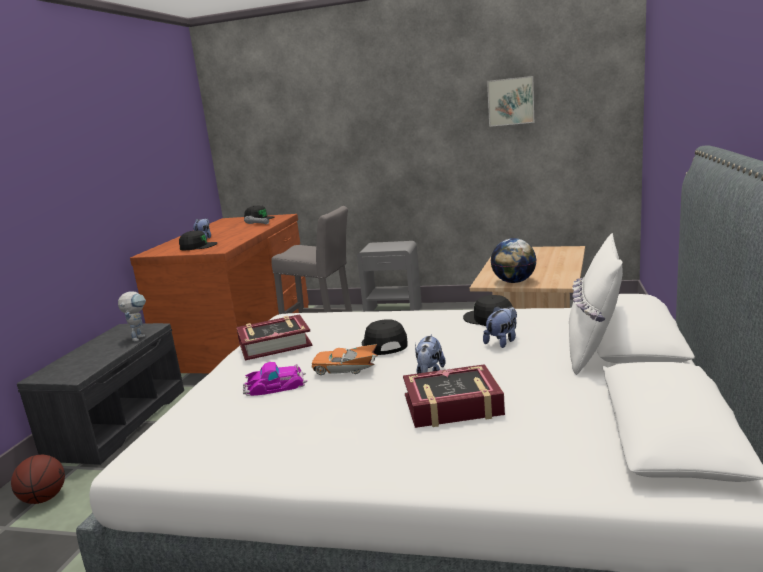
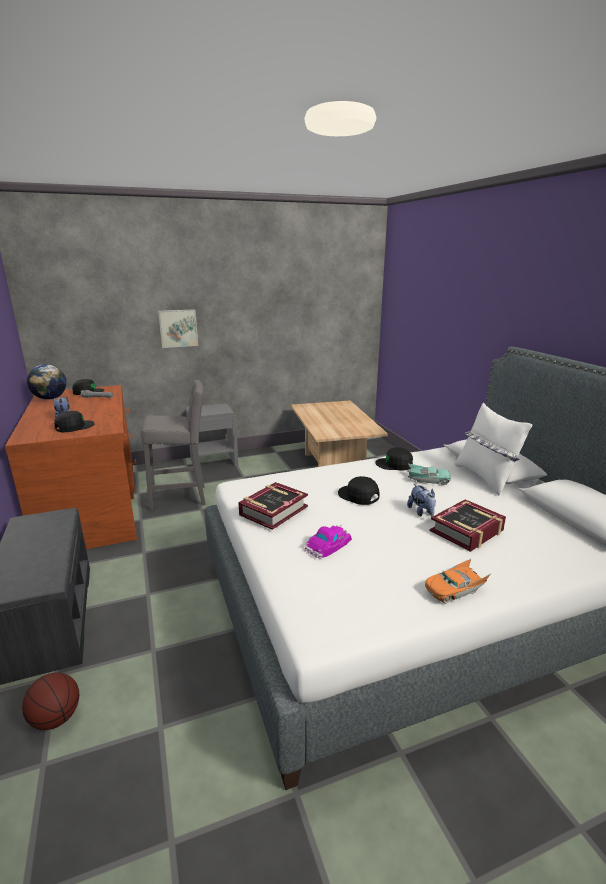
camera: 35 degrees left, 5 degrees up
toy robot [118,291,146,341] -> none
orange toy car [312,344,378,375] -> orange toy car moved to [425,559,491,604]
plush toy [483,306,517,348] -> turquoise toy car [407,464,451,485]
picture [487,76,534,127] -> picture moved to [158,309,198,348]
globe [491,238,537,283] -> globe moved to [27,364,66,399]

